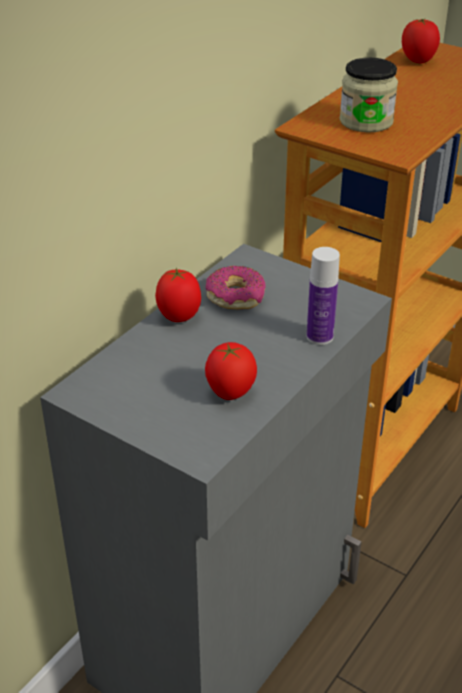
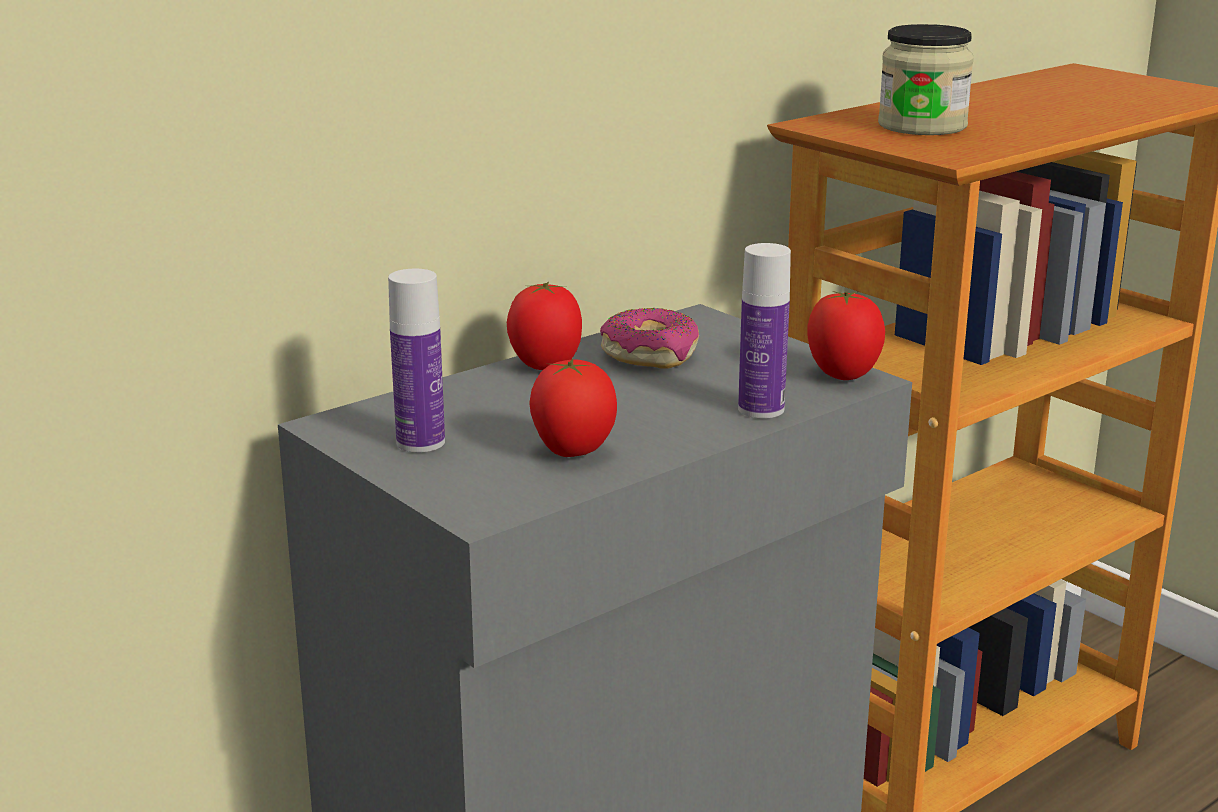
camera: 15 degrees right, 15 degrees down
tomato [402,19,440,64] -> tomato moved to [808,291,885,380]
none -> bottle [388,269,445,452]

